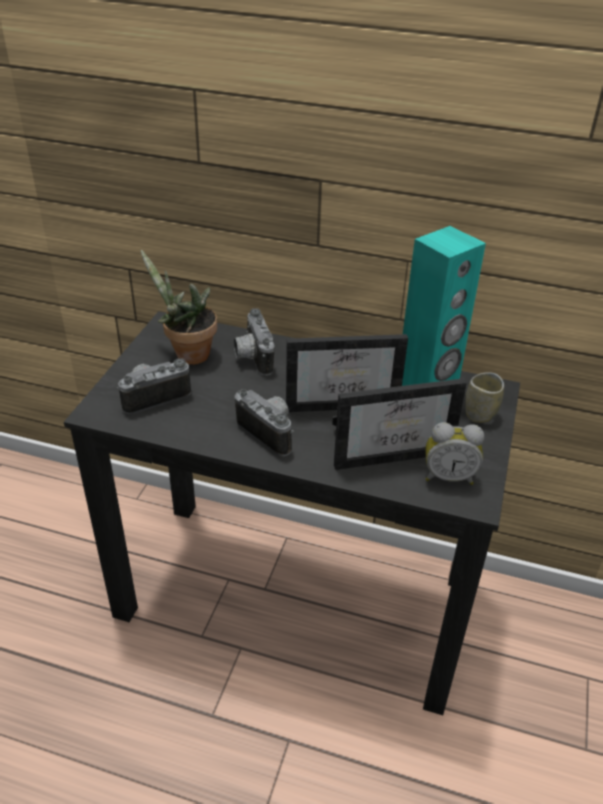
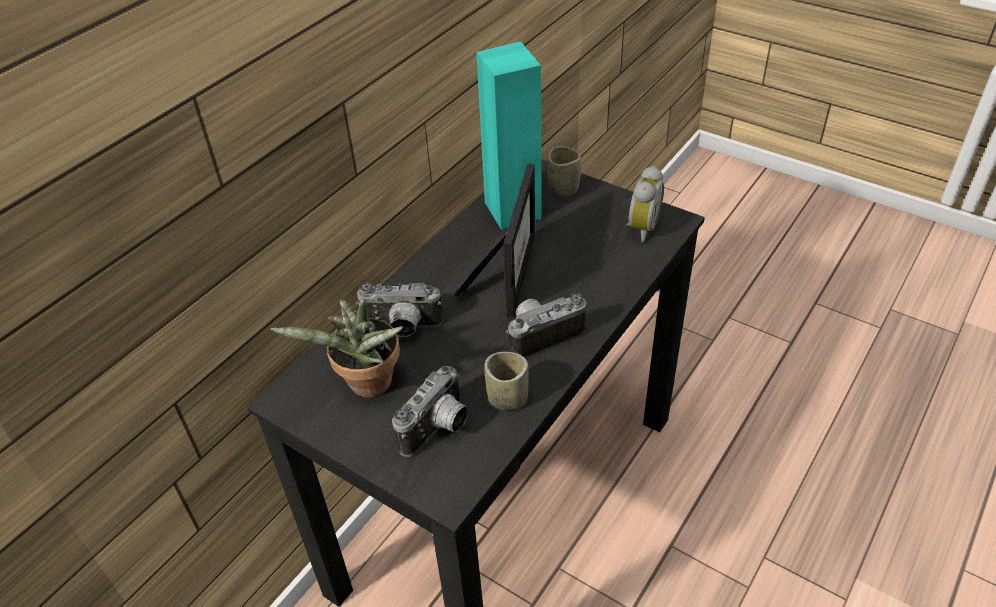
camera: 70 degrees left, 5 degrees up
camera [117,358,191,414] -> camera turned 135 degrees counterclockwise [392,366,469,457]
picture frame [332,378,467,470] -> none
none -> cup [484,352,529,410]

